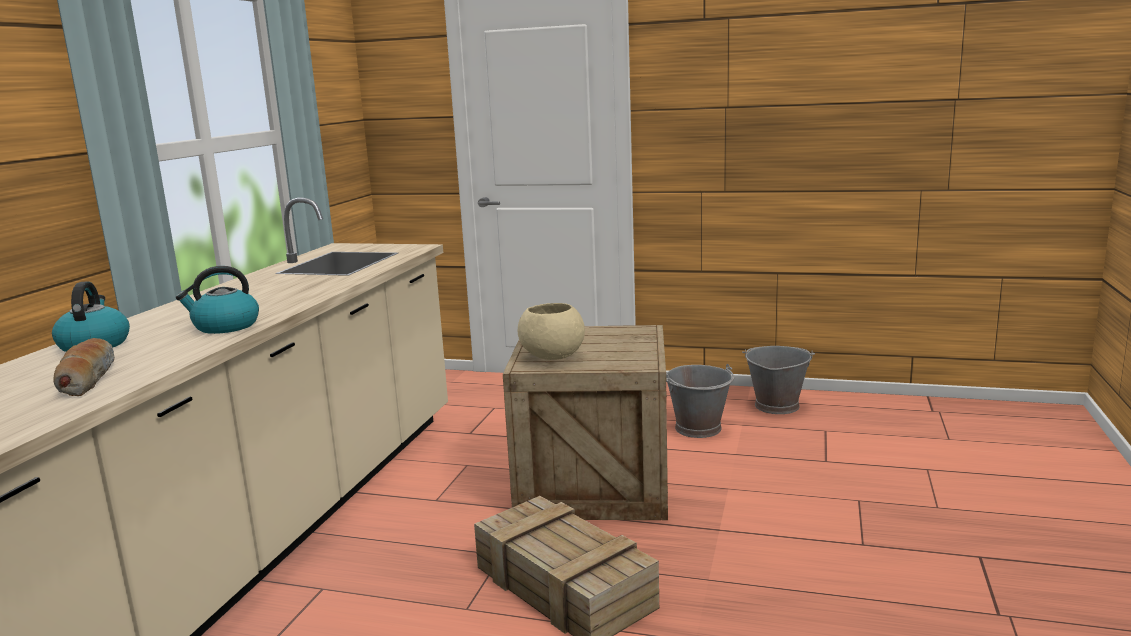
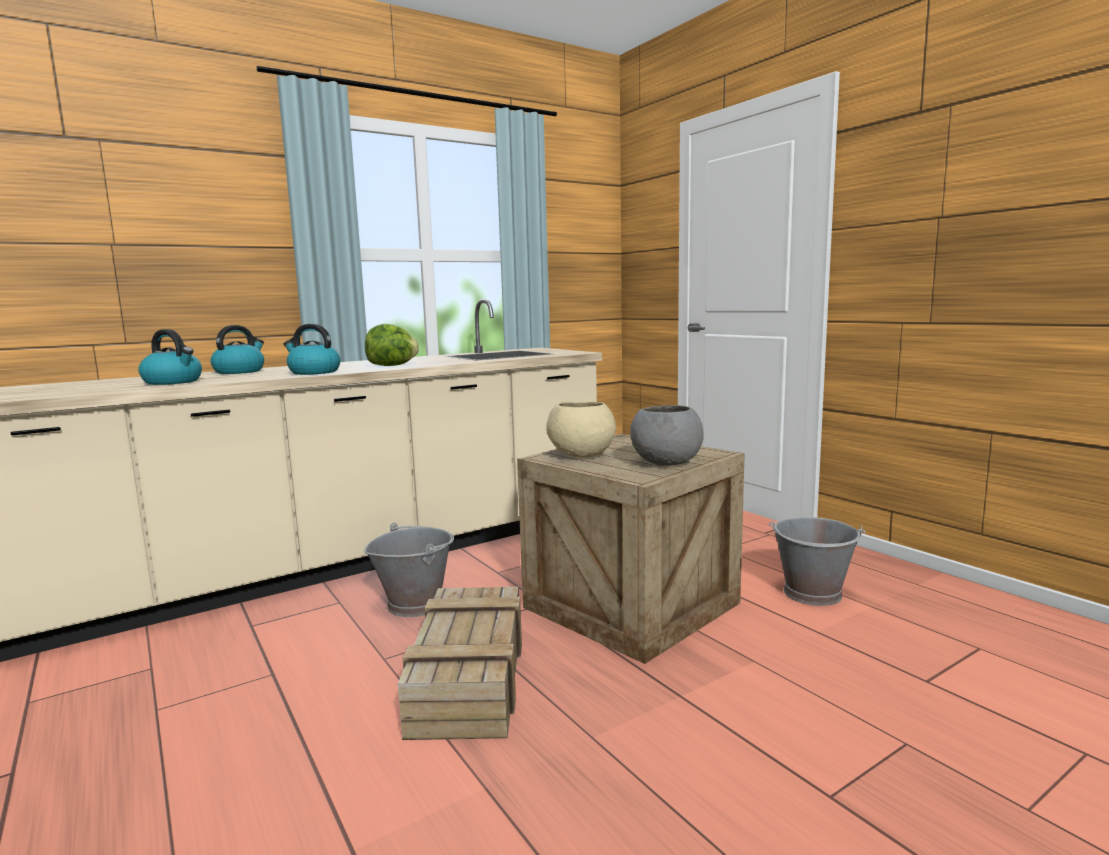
camera: 40 degrees right, 5 degrees down
bread [53,338,115,396] -> kettle [138,329,202,385]
grey bucket [742,346,815,414] -> grey bucket moved to [364,523,454,617]
none -> lettuce [365,324,419,366]
none -> grey bowl [630,405,704,466]

